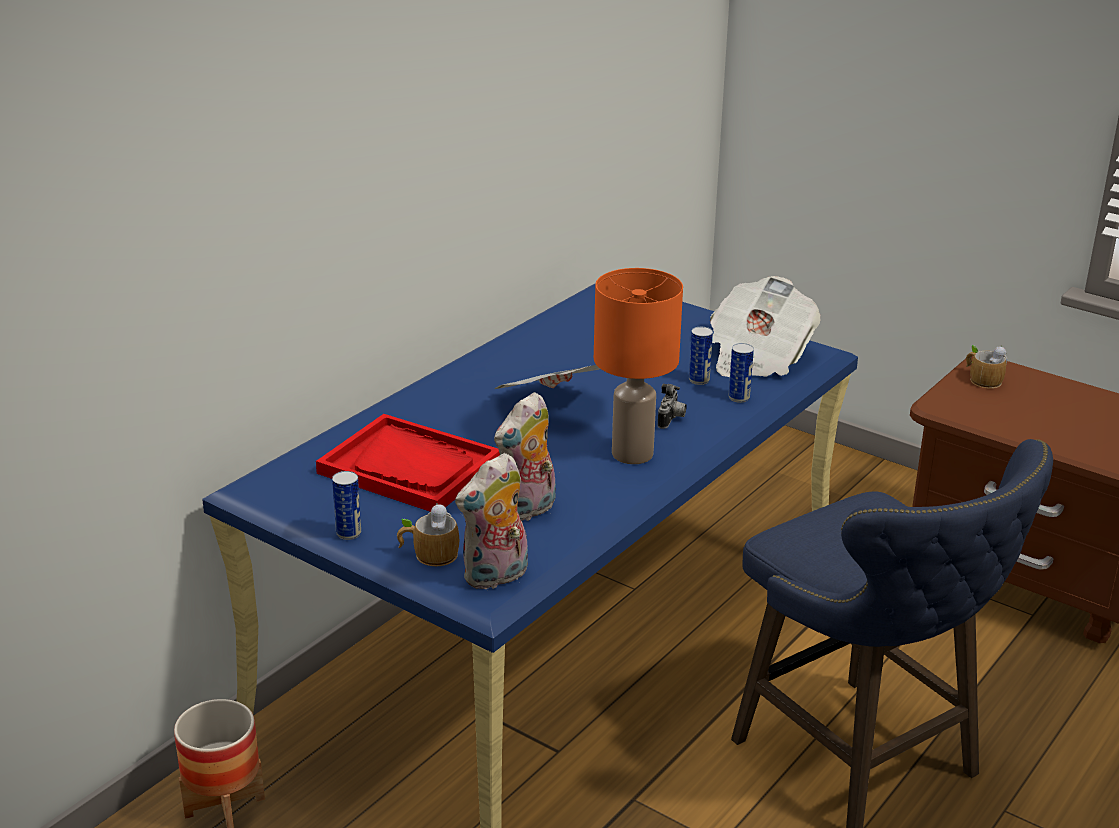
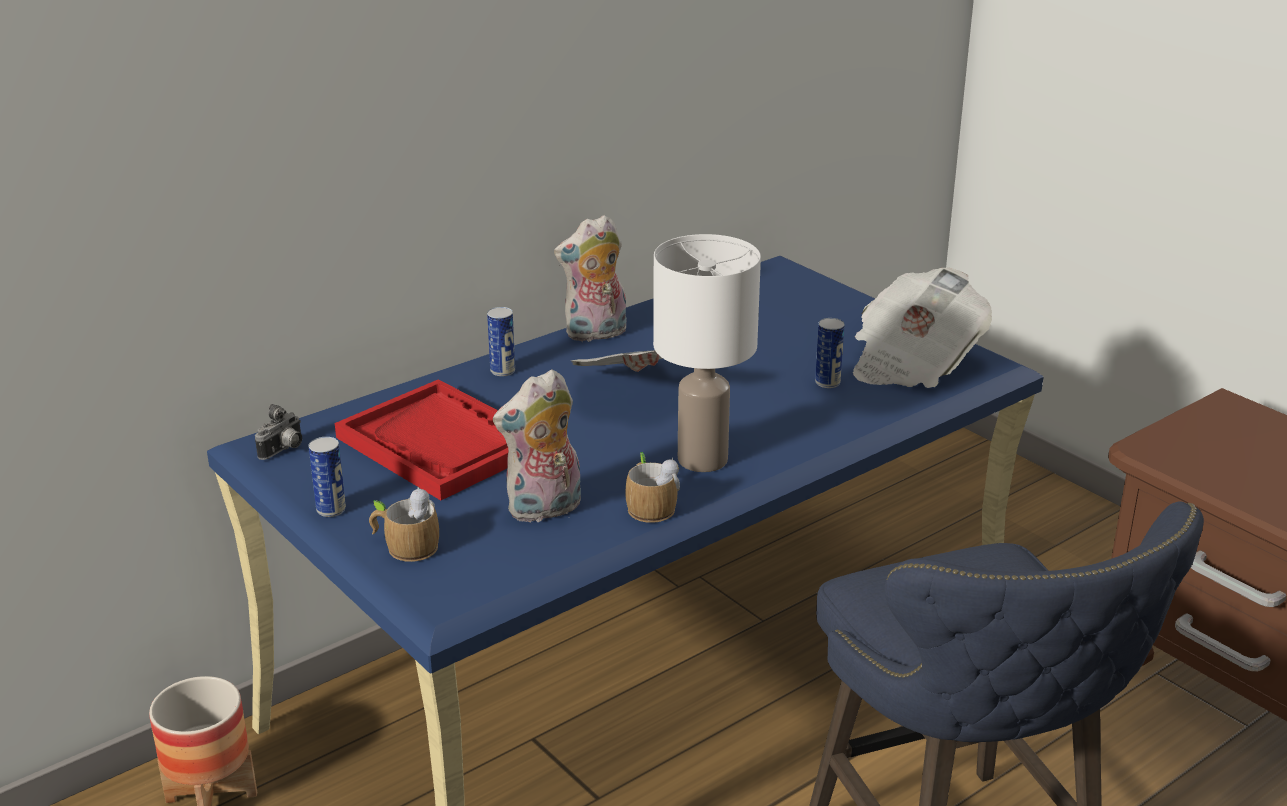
camera: 15 degrees right, 0 degrees up
plush toy [455,453,528,591] -> plush toy moved to [554,215,627,342]
orange table lamp [594,268,683,464] -> white table lamp [653,234,761,472]
camera [658,384,687,429] -> camera moved to [255,404,302,460]
can [728,343,754,403] -> can moved to [487,307,515,376]
mug [966,345,1008,389] -> mug moved to [625,452,680,523]

